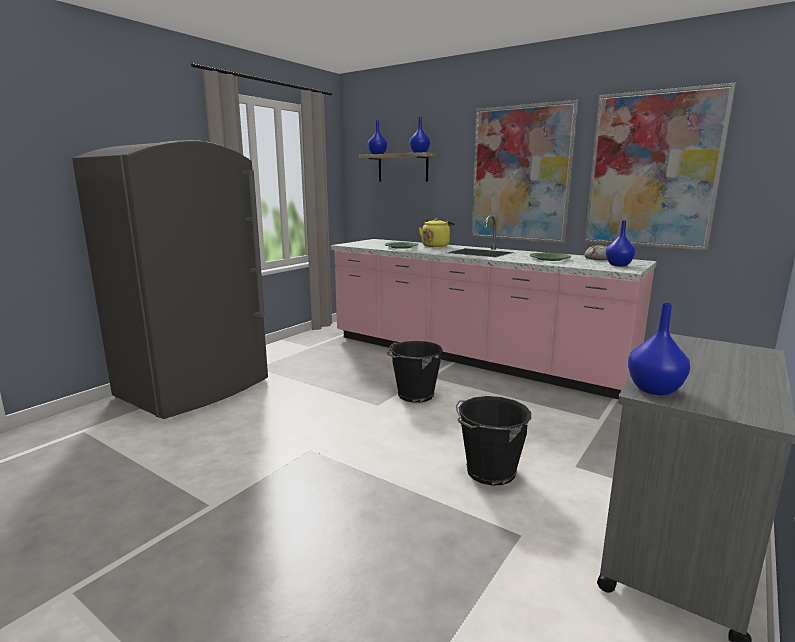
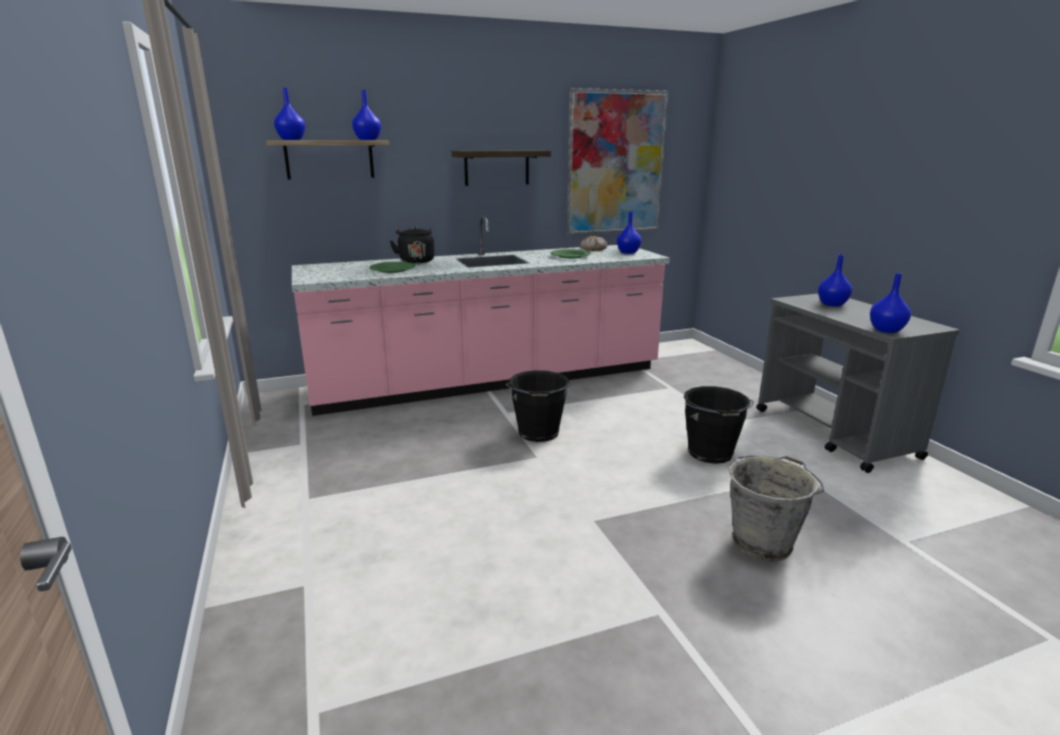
camera: 55 degrees left, 5 degrees up
grey fridge [72,140,268,419] -> none
yellow kettle [419,218,455,247] -> black kettle [390,227,435,264]
picture [471,100,578,243] -> shelf [452,150,551,186]
none -> grey bucket [729,456,824,562]
none -> blue vase [818,254,852,306]

